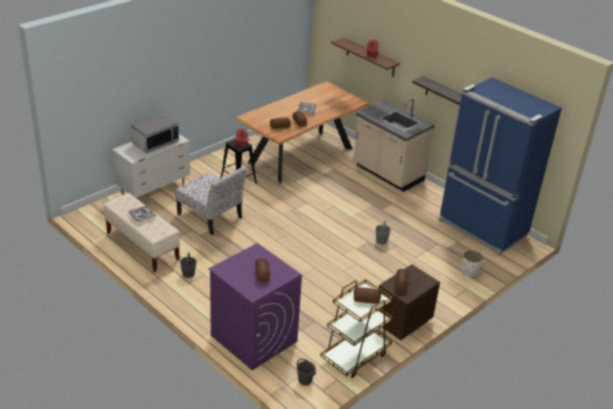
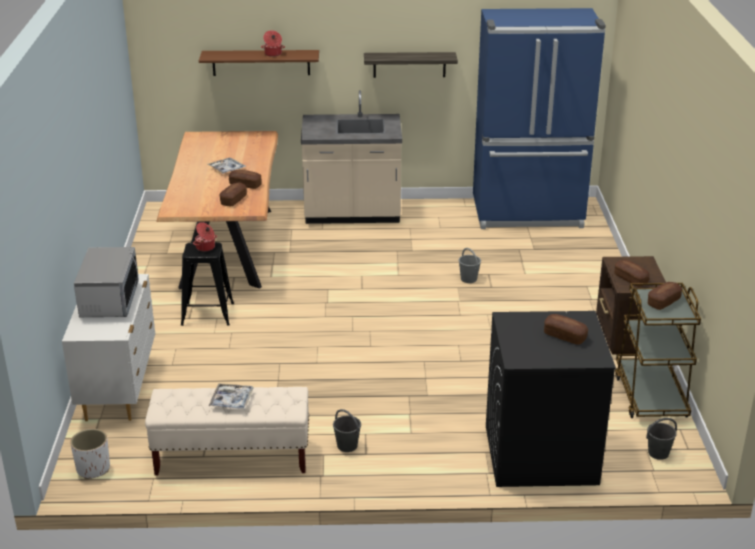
camera: 45 degrees left, 5 degrees down
chair [175,166,247,235] -> none
purple washing machine [208,243,302,370] -> black washing machine [486,311,616,487]
white planter [461,250,483,277] -> white planter moved to [70,429,110,479]

